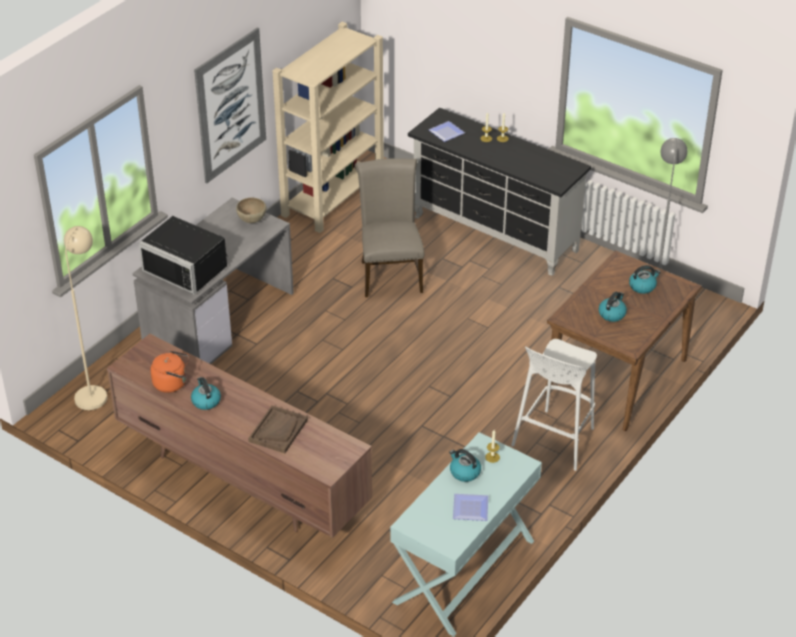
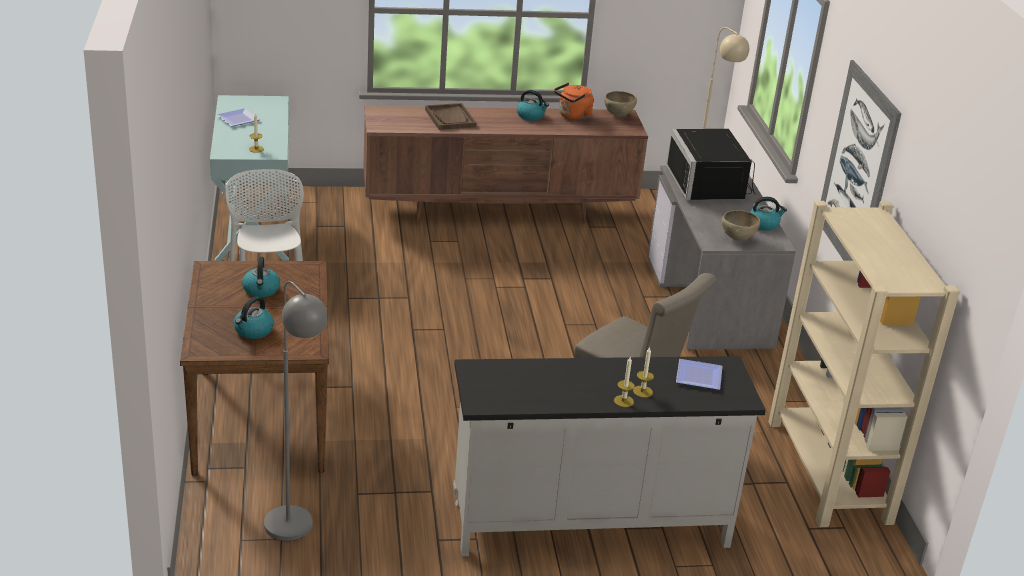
camera: 135 degrees right, 10 degrees down
black microwave [139,216,228,294] -> black microwave turned 90 degrees counterclockwise [666,129,756,200]
kettle [449,449,481,482] -> kettle moved to [750,197,787,231]
none -> brown bowl [604,91,637,117]

